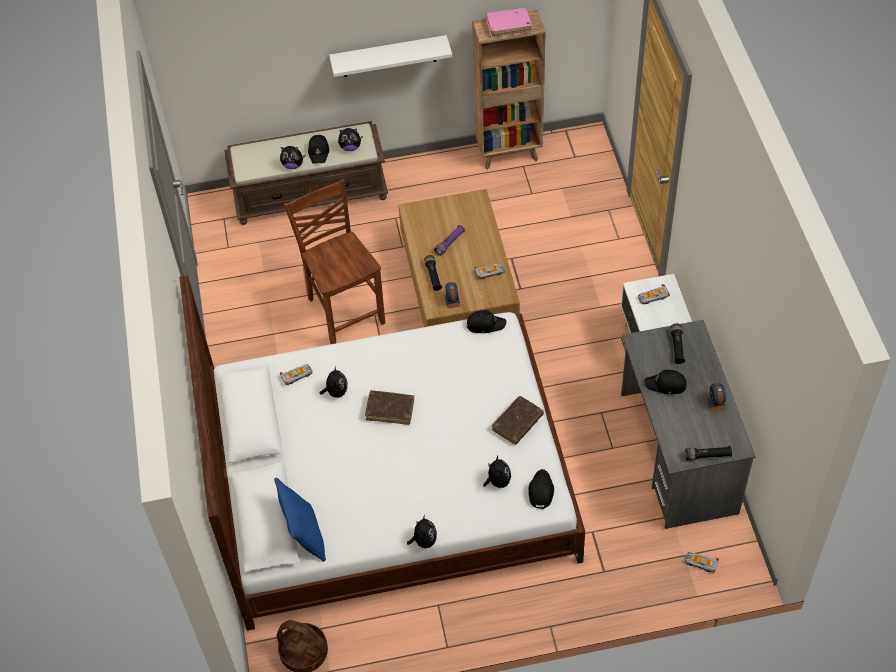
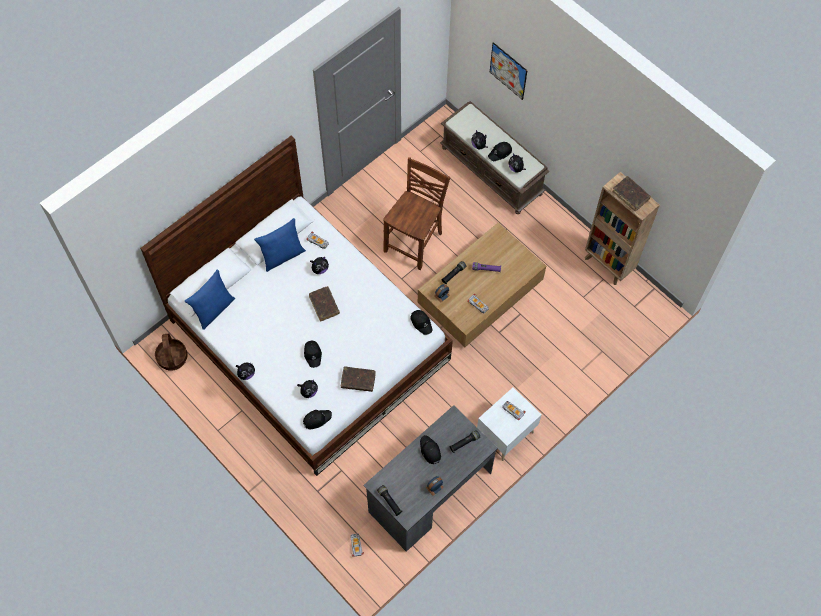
camera: 55 degrees right, 10 degrees up
white shelf [329,35,452,77] -> none
pink book [486,8,532,38] -> brown book [612,176,651,211]
none -> blue pillow [254,218,306,272]
none -> black cap [304,341,322,368]
none -> picture [490,42,528,100]

